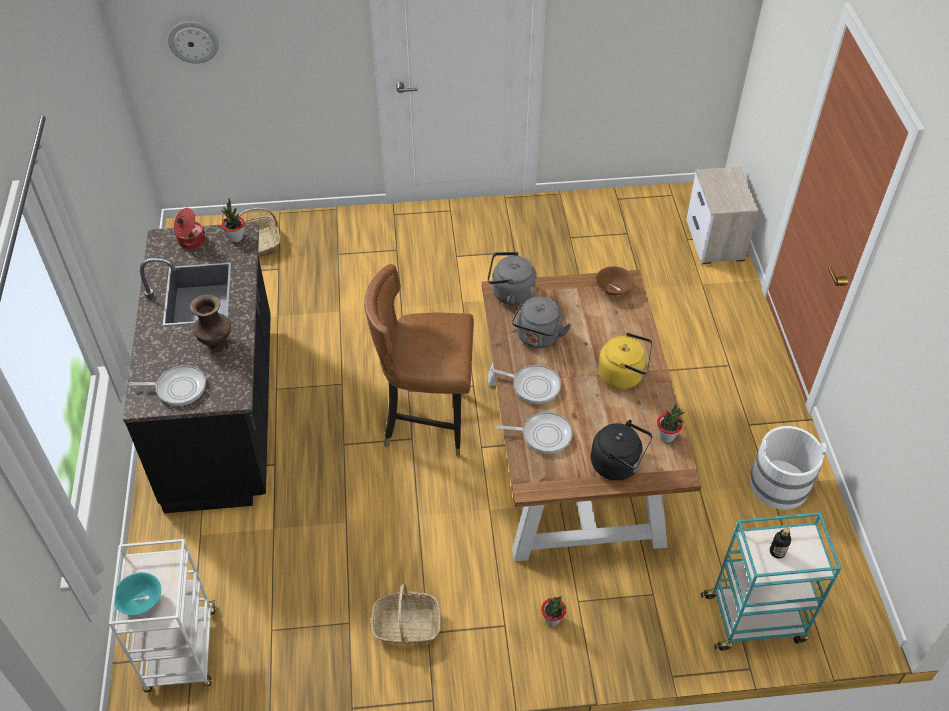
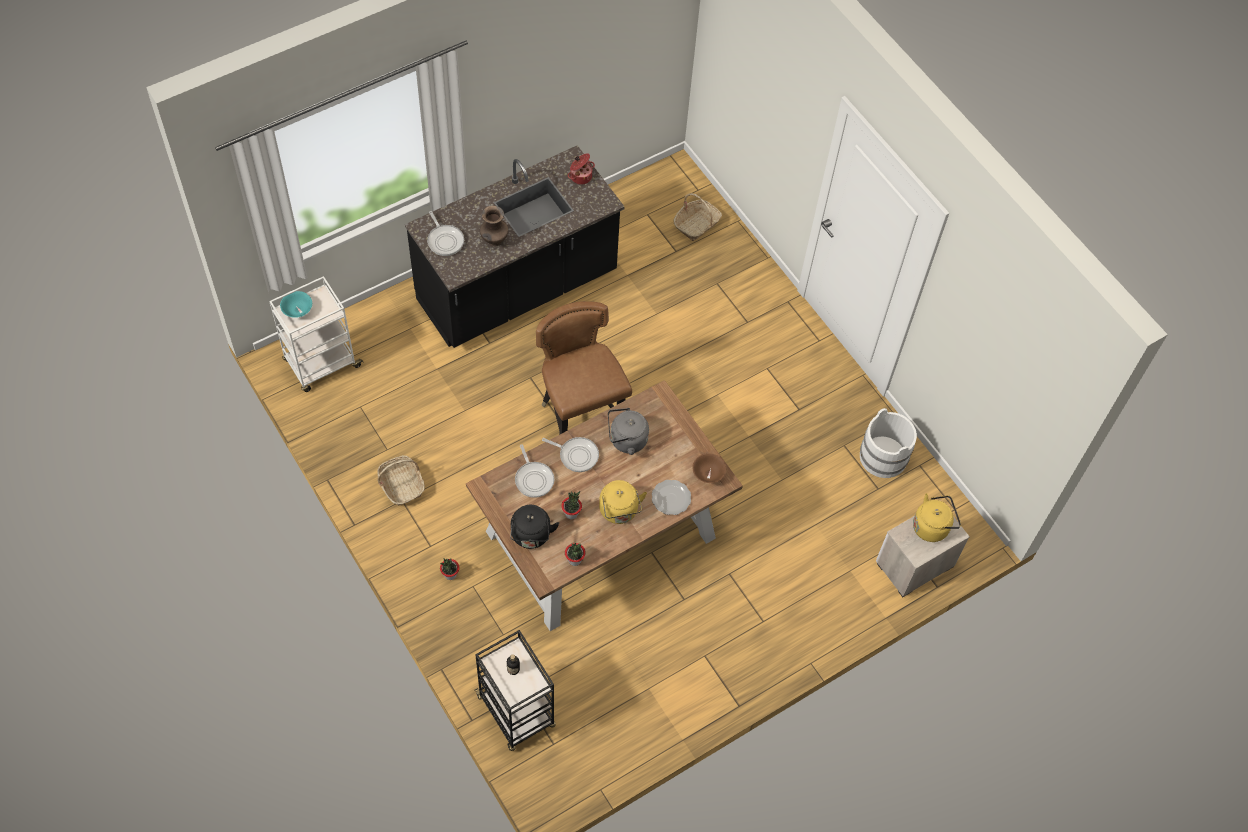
camera: 60 degrees right, 10 degrees up
wall clock [168,21,219,64] -> none
potted plant [221,198,244,242] -> potted plant moved to [561,491,582,519]
grey kettle [488,252,536,306] -> none
frying pan [490,365,561,404] -> frying pan turned 60 degrees counterclockwise [542,437,599,472]
turquoise cart [701,512,841,651] -> black cart [475,630,556,751]
white bucket [750,426,827,510] -> white bucket moved to [860,408,917,478]
none -> plate [652,480,691,515]
none -> yellow kettle [913,493,961,542]

